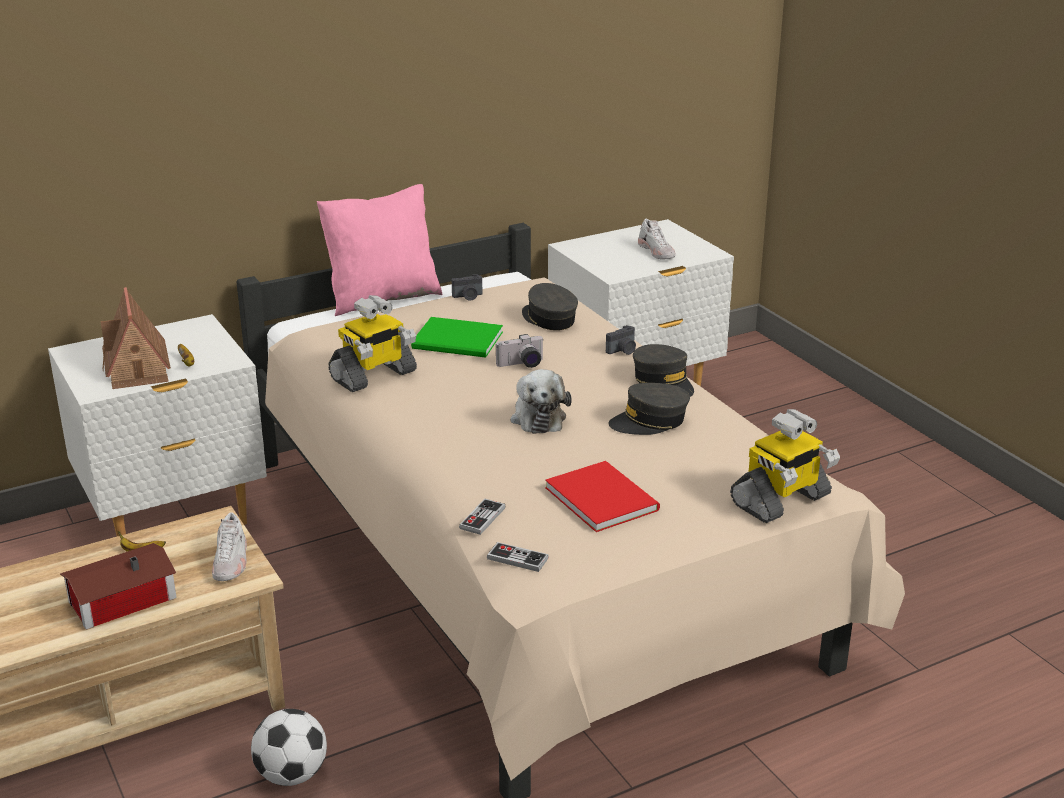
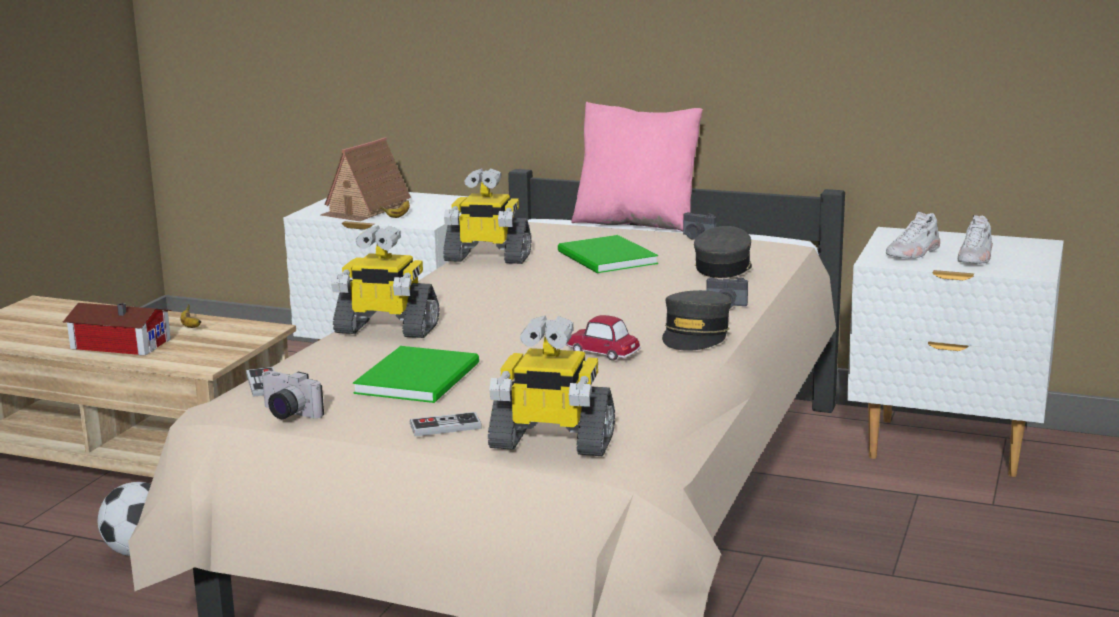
camera: 50 degrees right, 10 degrees down
white shoe [212,512,247,581] -> white shoe moved to [886,211,940,259]
game controller [459,499,505,535] -> game controller moved to [410,412,482,436]
camera [496,334,544,368] -> camera moved to [261,371,324,419]
plush toy [510,369,572,434] -> none
red book [545,461,660,532] -> green book [353,346,479,403]
grey cap [608,383,690,435] -> toy car [566,315,641,361]
none -> toy robot [331,225,440,338]

